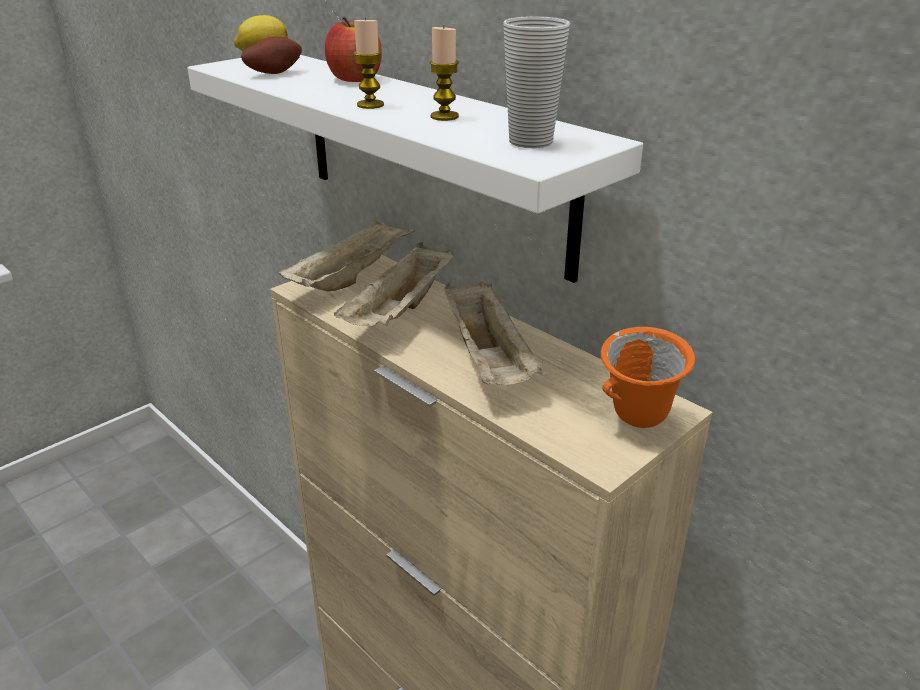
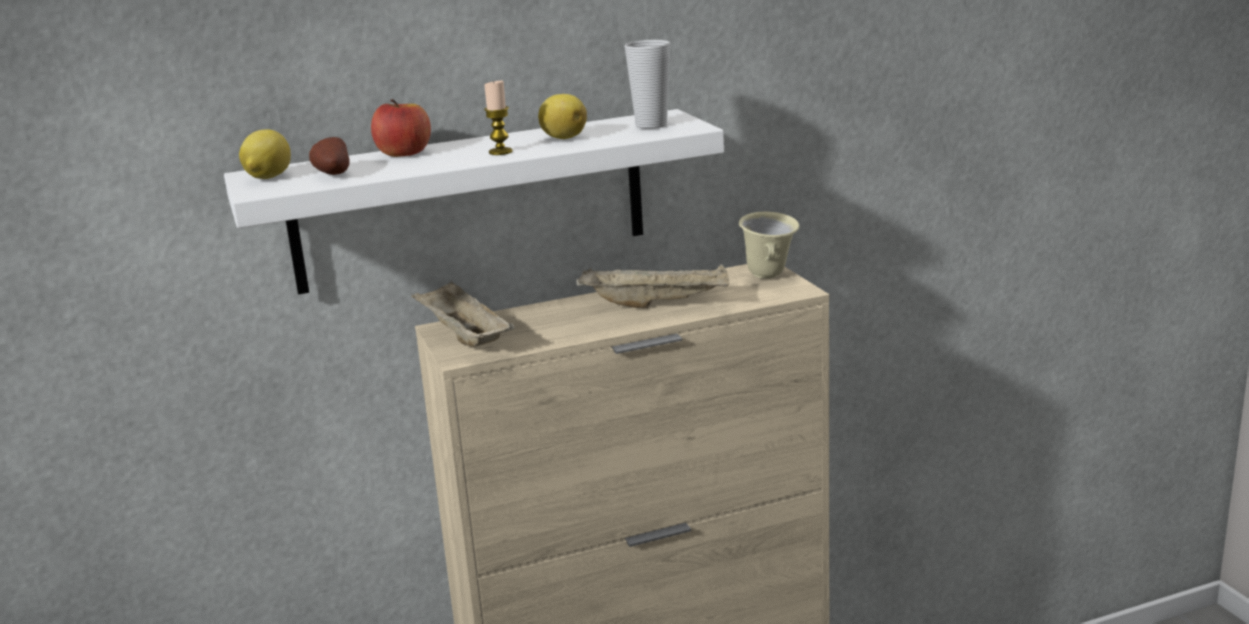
camera: 65 degrees left, 10 degrees down
beige tray [334,242,454,326] -> none
candle [429,27,459,121] -> lemon [538,94,587,139]
orange mug [601,327,695,428] -> beige mug [739,212,799,279]

